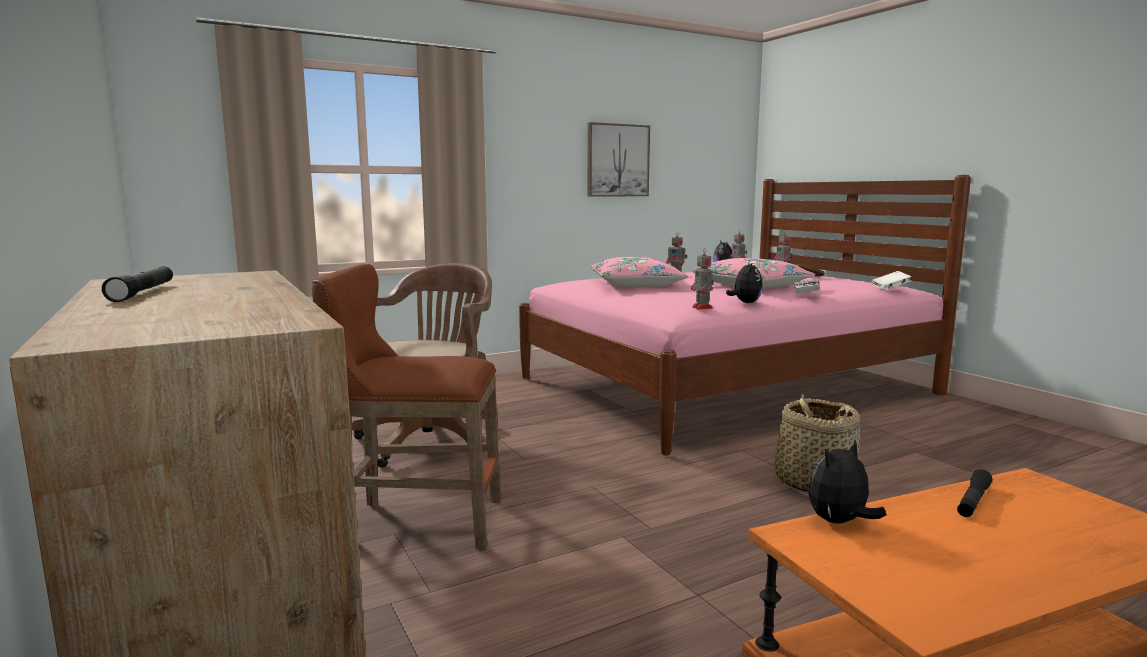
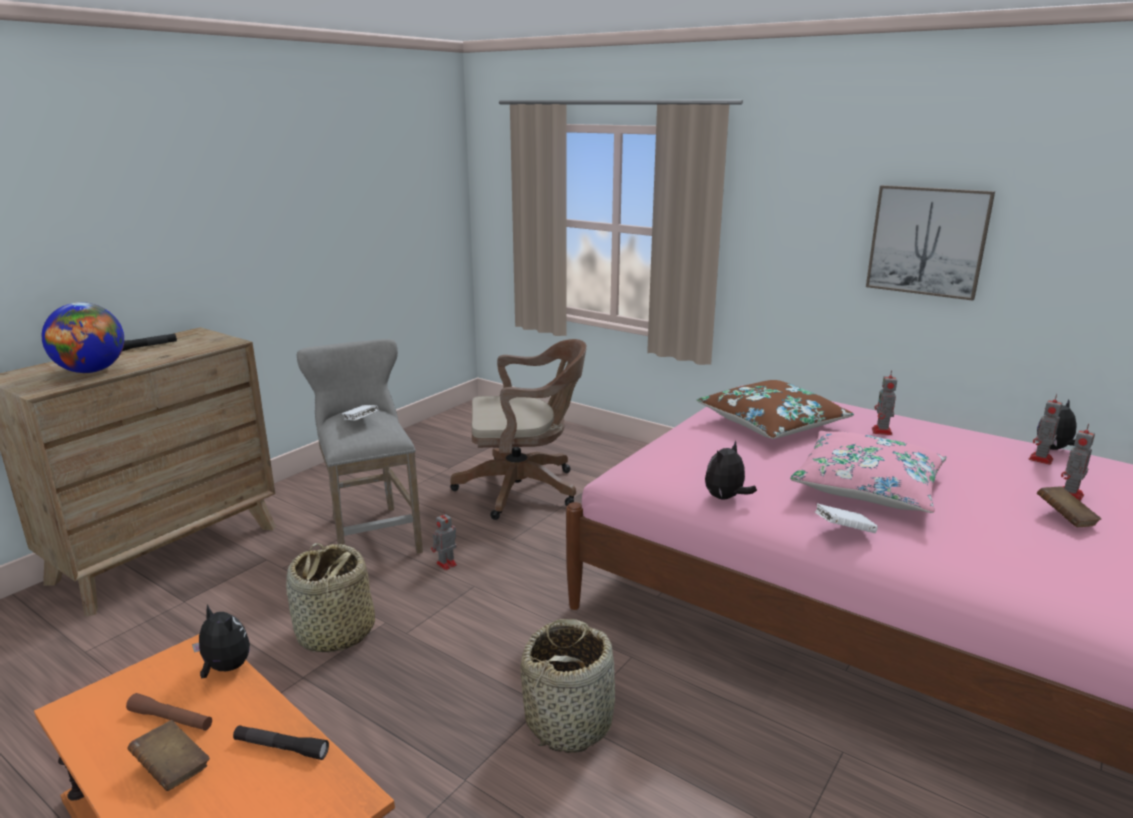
camera: 65 degrees right, 10 degrees up
brown stool [312,264,501,549] -> grey stool [297,339,423,553]
pink pillow [590,257,688,287] -> brown pillow [697,380,854,439]
toy robot [691,248,714,309] -> toy robot moved to [431,510,457,570]
plush toy [726,261,763,303] -> plush toy turned 150 degrees clockwise [705,440,757,499]
white book [871,271,911,290] -> white book moved to [342,405,378,421]
none -> globe [42,302,124,373]
none -> brown flashlight [126,693,212,731]
none -> brown book [127,720,210,791]
none -> basket [286,543,375,652]

